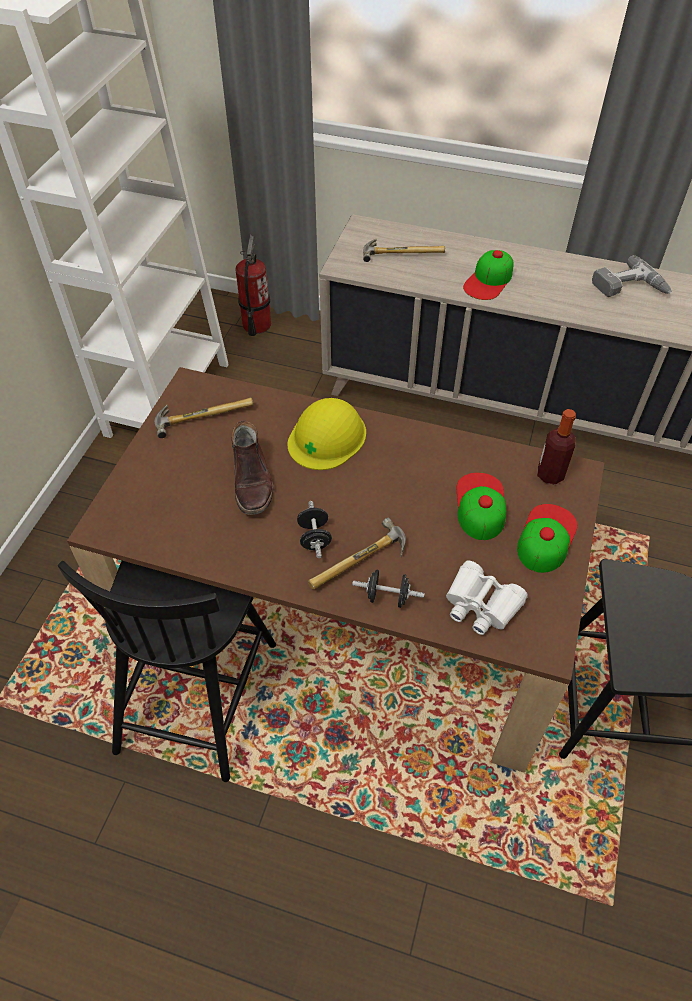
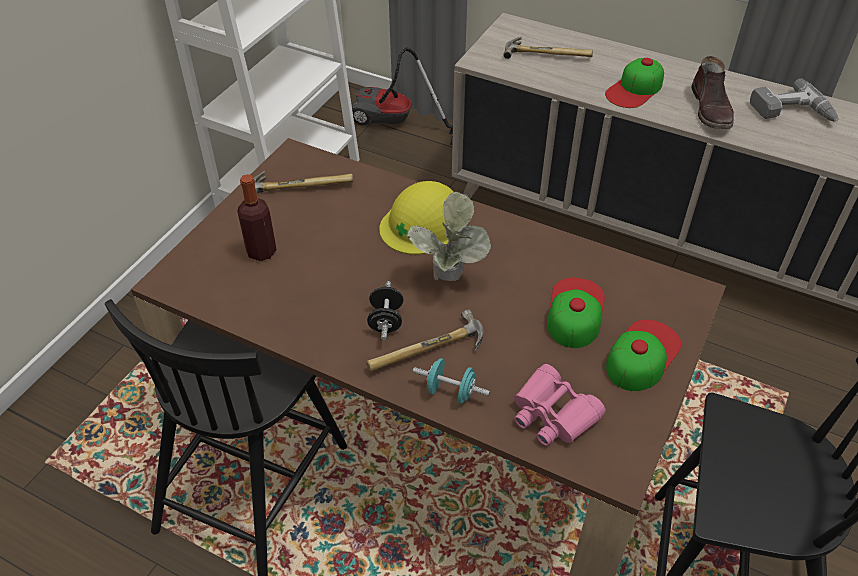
camera: 10 degrees right, 5 degrees down
brown boot [231,420,273,515] -> brown boot moved to [692,56,734,129]
fire extinguisher [236,235,271,336] -> vacuum cleaner [352,47,453,145]
black dumbbell [352,570,425,608] -> turquoise dumbbell [413,358,490,404]
white binoculars [446,561,528,635] -> pink binoculars [514,364,606,446]
bottle [537,409,576,485] -> bottle moved to [237,174,277,261]
none -> potted plant [406,192,491,281]

